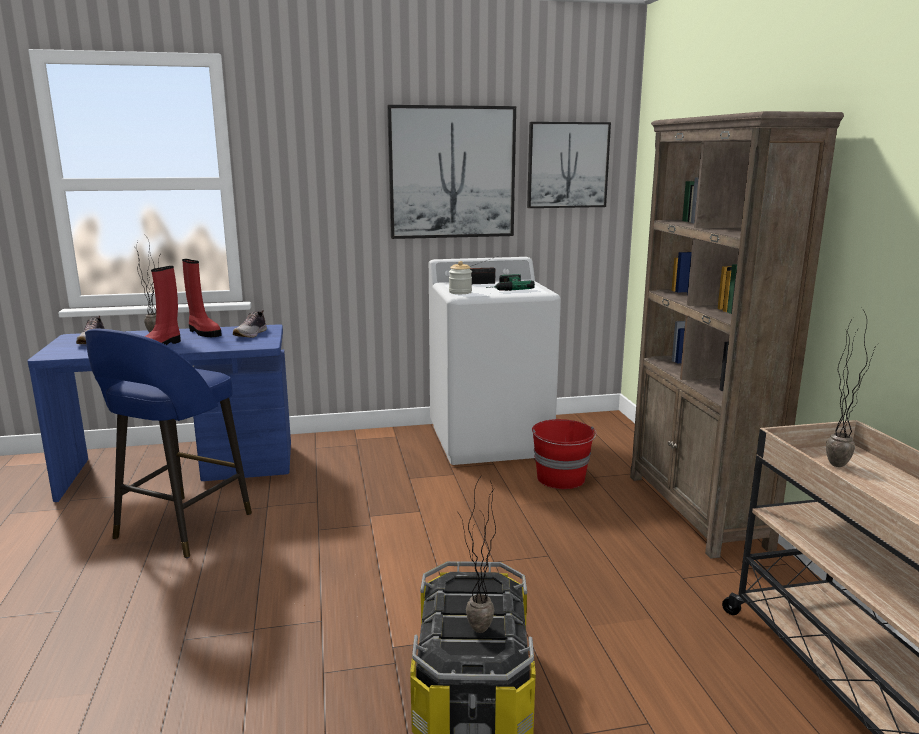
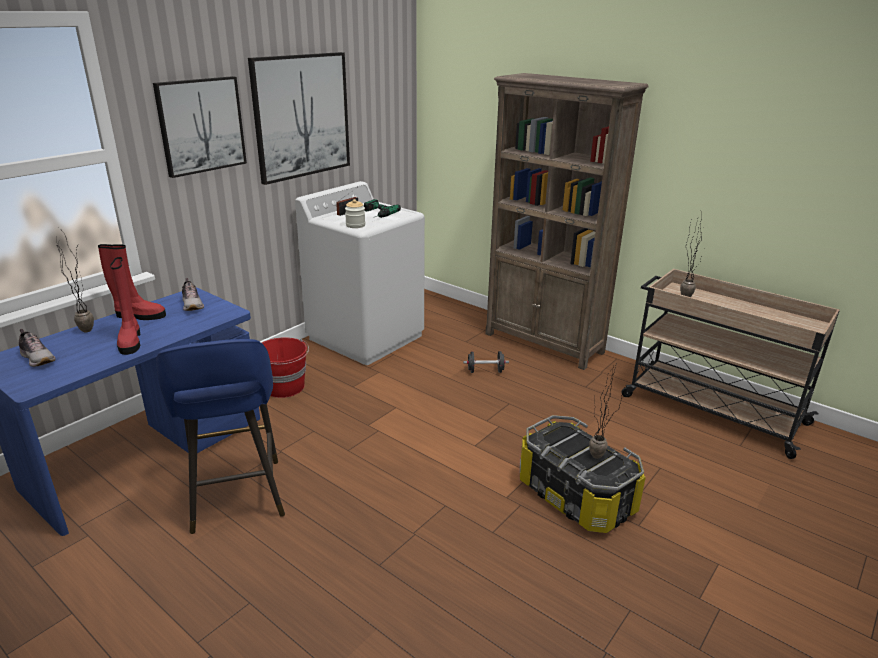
camera: 40 degrees left, 10 degrees up
picture [527,122,611,208] -> picture moved to [153,76,247,178]
red bucket [532,419,597,489] -> red bucket moved to [262,337,309,398]
none -> black dumbbell [463,351,509,373]

